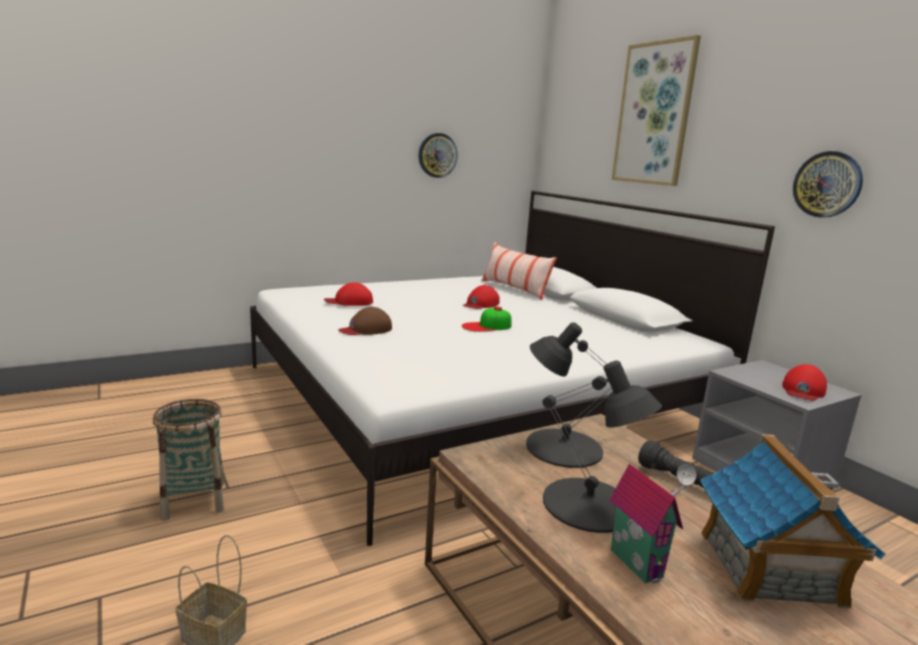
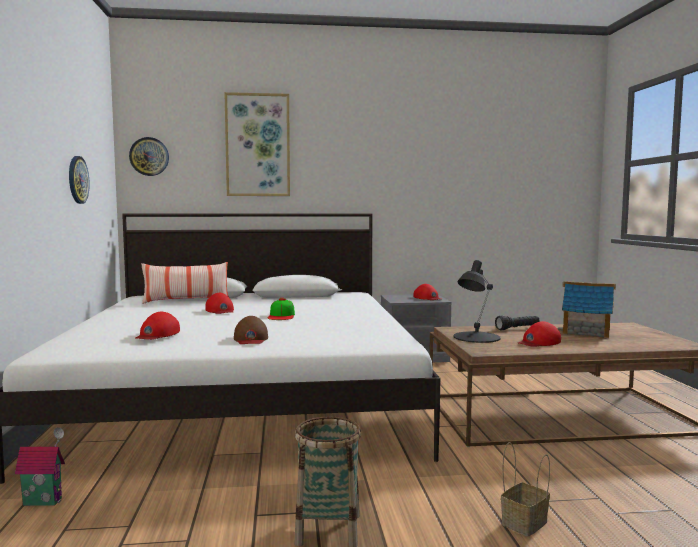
camera: 65 degrees left, 10 degrees down
black table lamp [542,360,662,533] -> red cap [518,321,561,347]
toy house [610,464,697,583] -> toy house moved to [15,427,65,506]
wall clock [793,151,863,218] -> wall clock moved to [129,137,169,176]

